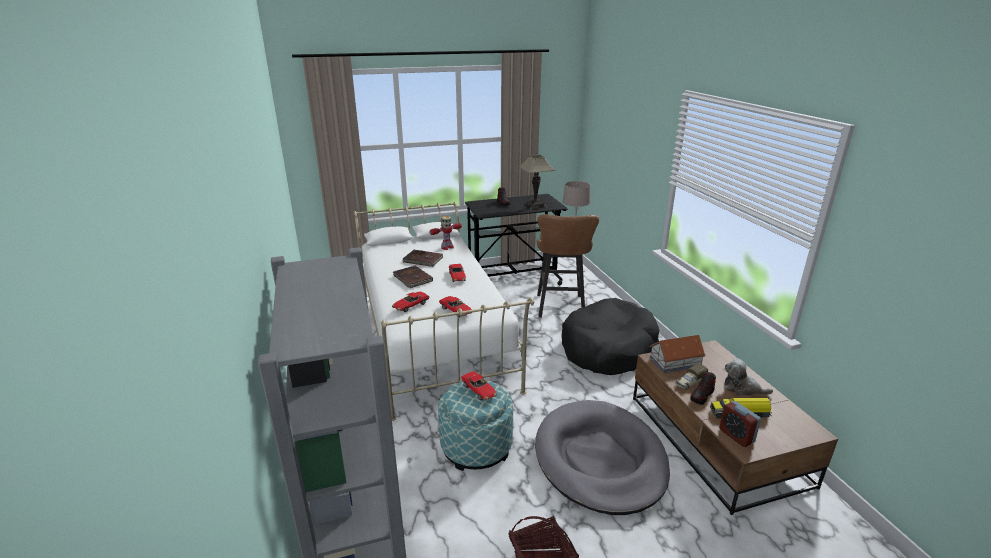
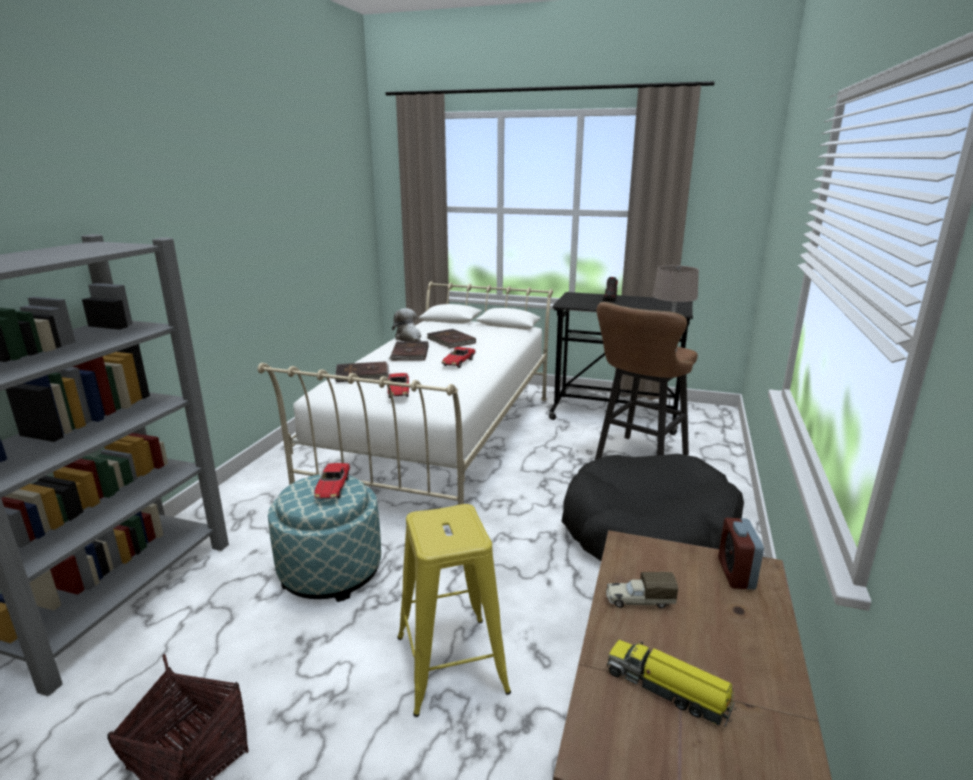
camera: 35 degrees right, 5 degrees down
toy car [392,291,430,312] -> brown book [335,362,389,382]
toy robot [429,216,462,250] -> none
table lamp [518,155,555,210] -> none
grey dog bed [535,400,670,515] -> yellow stool [397,504,511,717]
toy house [650,335,706,373] -> none
shoe [691,372,716,405] -> none
alarm clock [719,401,761,447] -> alarm clock moved to [718,518,764,590]
plush toy [724,358,773,396] -> plush toy moved to [392,308,421,341]

